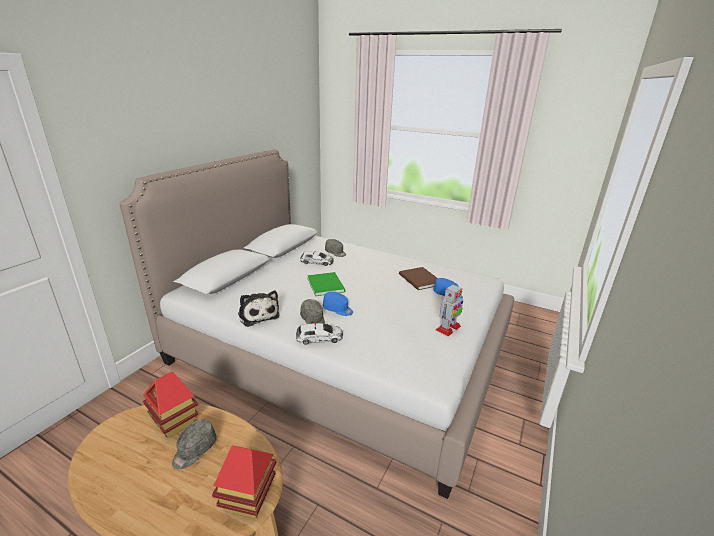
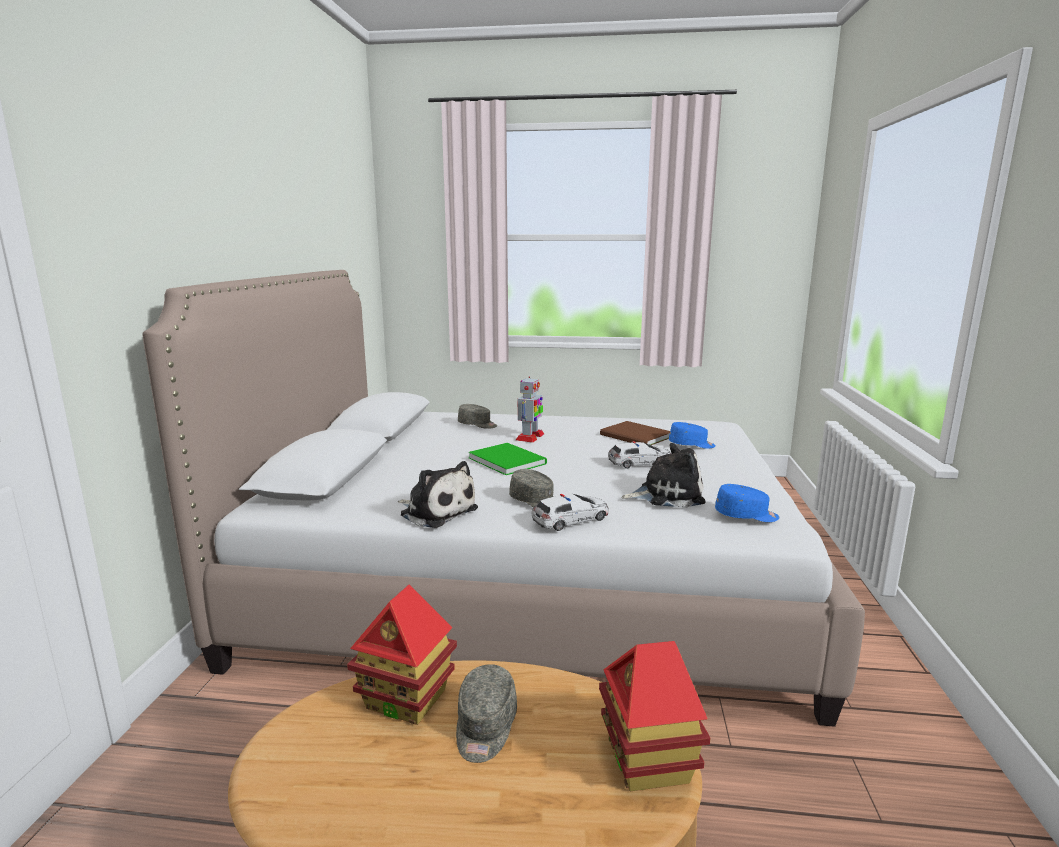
camera: 20 degrees left, 10 degrees down
toy car [300,251,334,266] -> toy car moved to [608,441,672,468]
blue cap [323,291,353,316] -> blue cap moved to [715,484,779,522]
toy robot [436,283,463,336] -> toy robot moved to [516,376,544,443]
none -> plush toy [621,443,706,508]

